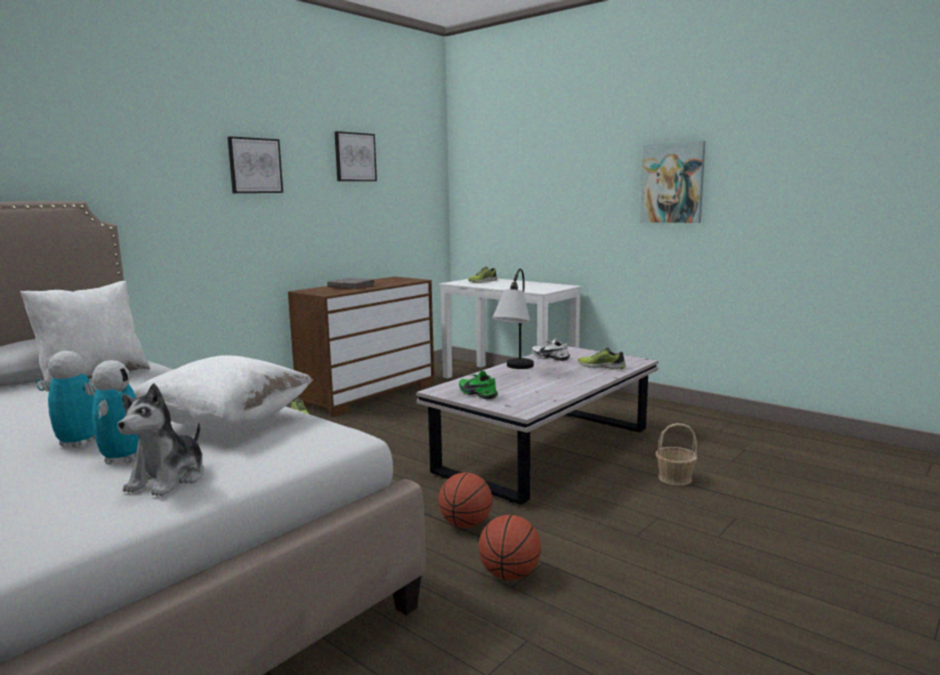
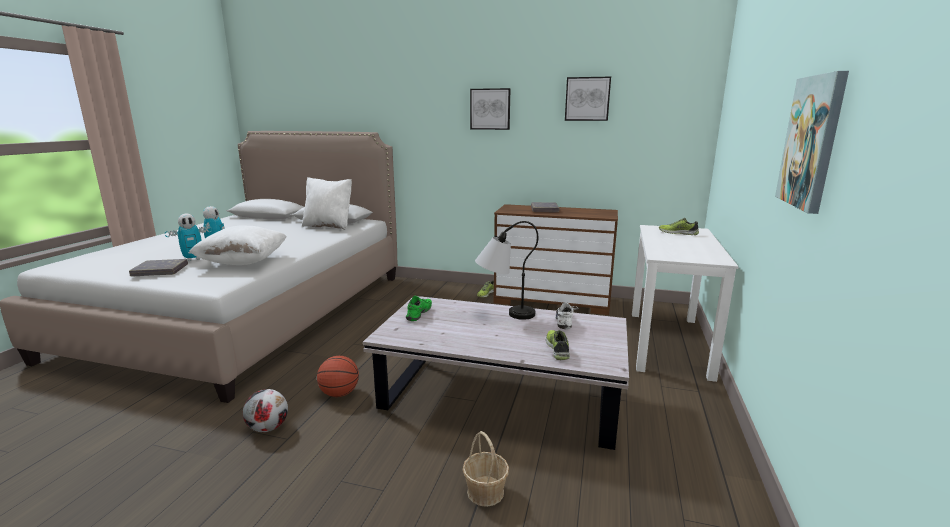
camera: 65 degrees right, 5 degrees up
plush toy [117,383,204,497] -> grey book [129,259,188,276]
basketball [479,515,541,580] -> football [243,389,288,432]

